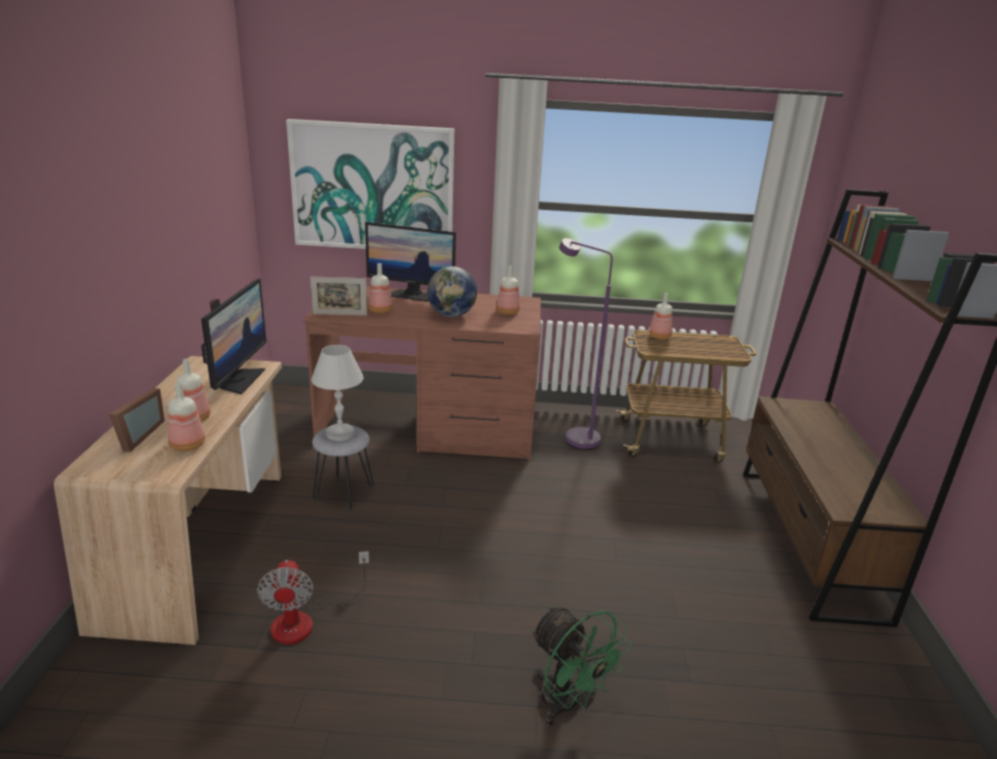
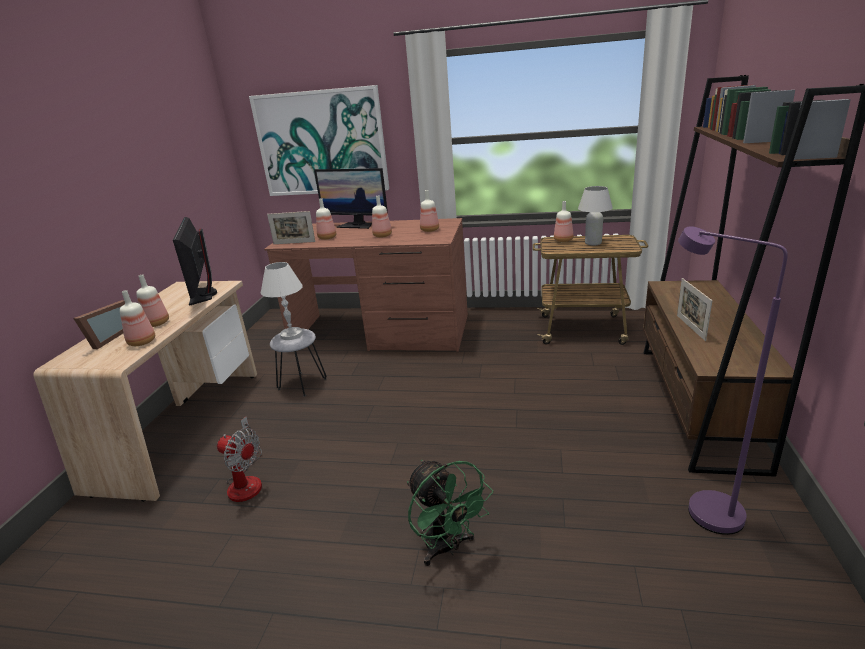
camera: 10 degrees right, 0 degrees up
monitor [201,278,267,394] -> monitor turned 150 degrees clockwise [173,217,217,306]
fan [257,551,369,644] -> fan turned 60 degrees counterclockwise [217,417,262,502]
globe [427,266,477,317] -> bottle [372,196,392,238]
purple floor lamp [559,238,613,450] -> purple floor lamp moved to [678,226,788,535]
none -> white table lamp [578,186,613,246]
none -> picture frame [677,278,712,341]

